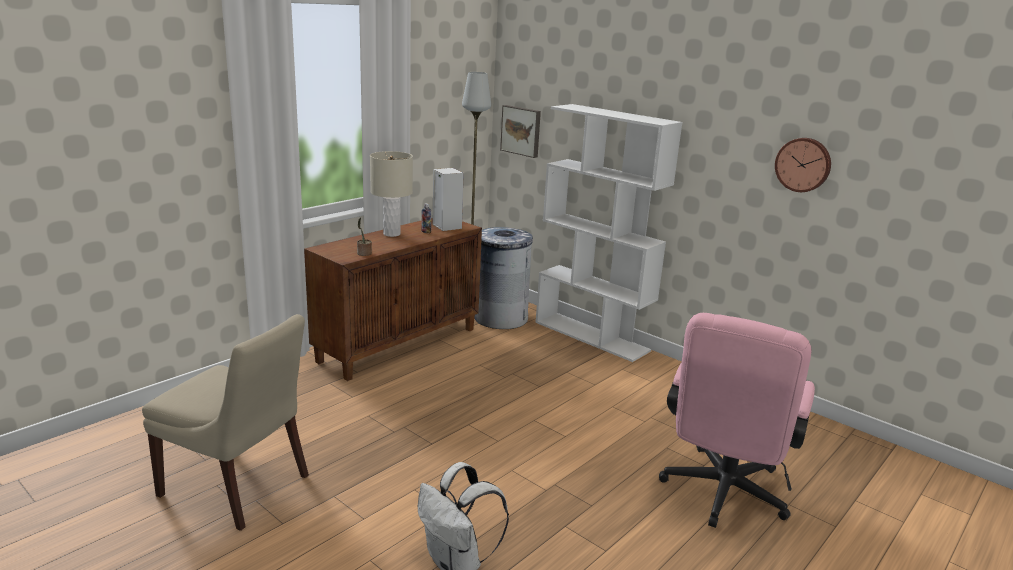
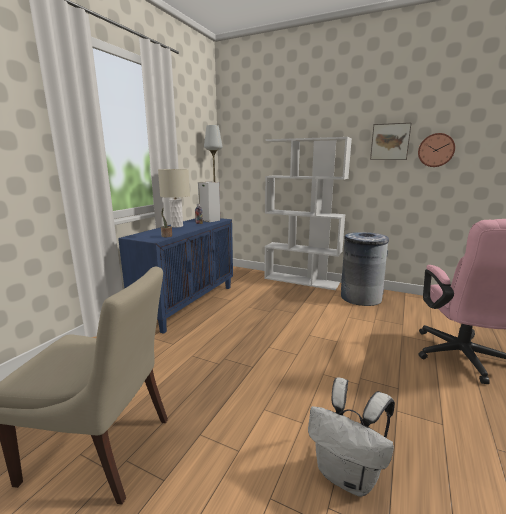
camera: 15 degrees left, 5 degrees down
brown cabinet [304,218,482,381] -> blue cabinet [118,218,233,334]
grey trash can [474,227,533,329] -> grey trash can moved to [341,232,389,306]
picture [500,105,541,158] -> picture moved to [370,123,412,160]

